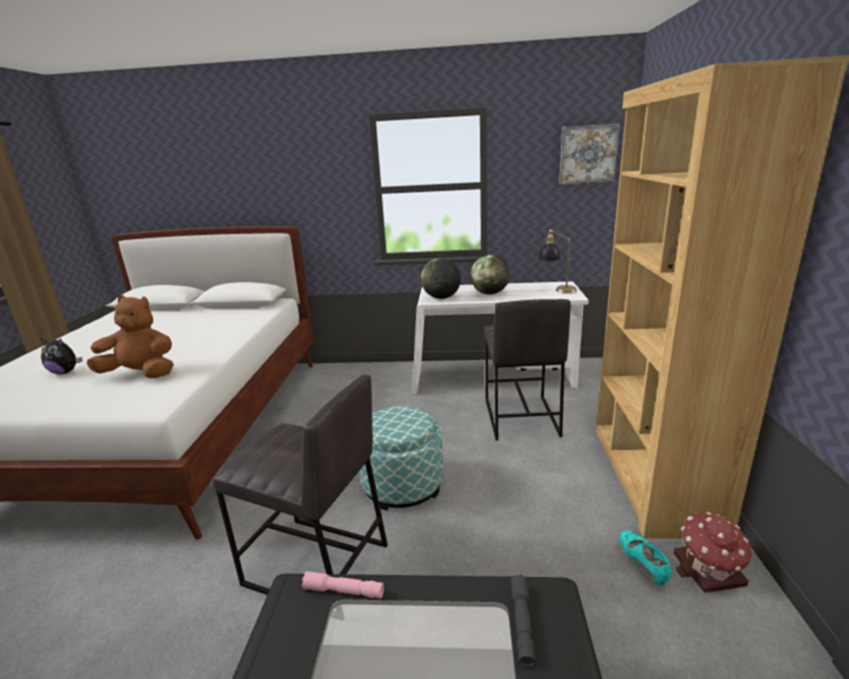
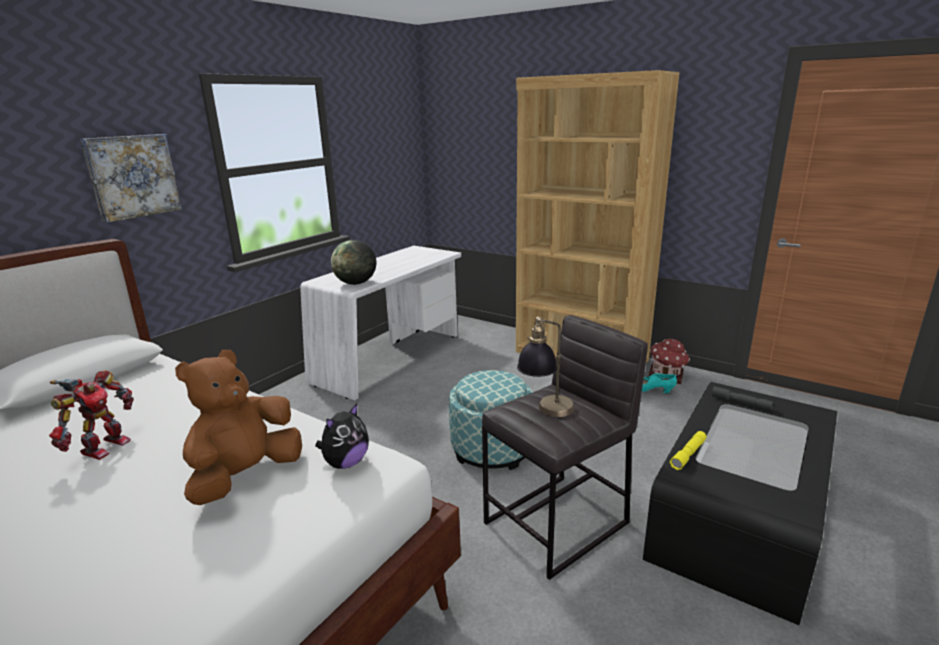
camera: 60 degrees left, 0 degrees up
plush toy [41,339,83,374] -> plush toy moved to [315,403,369,469]
pink flashlight [302,571,384,598] -> yellow flashlight [670,431,707,470]
globe [470,254,510,295] -> none
grey stool [484,299,571,440] -> none
table lamp [538,229,577,294] -> table lamp moved to [517,317,575,417]
picture [559,123,620,184] -> picture moved to [80,134,182,222]
none -> toy robot [49,370,134,460]

